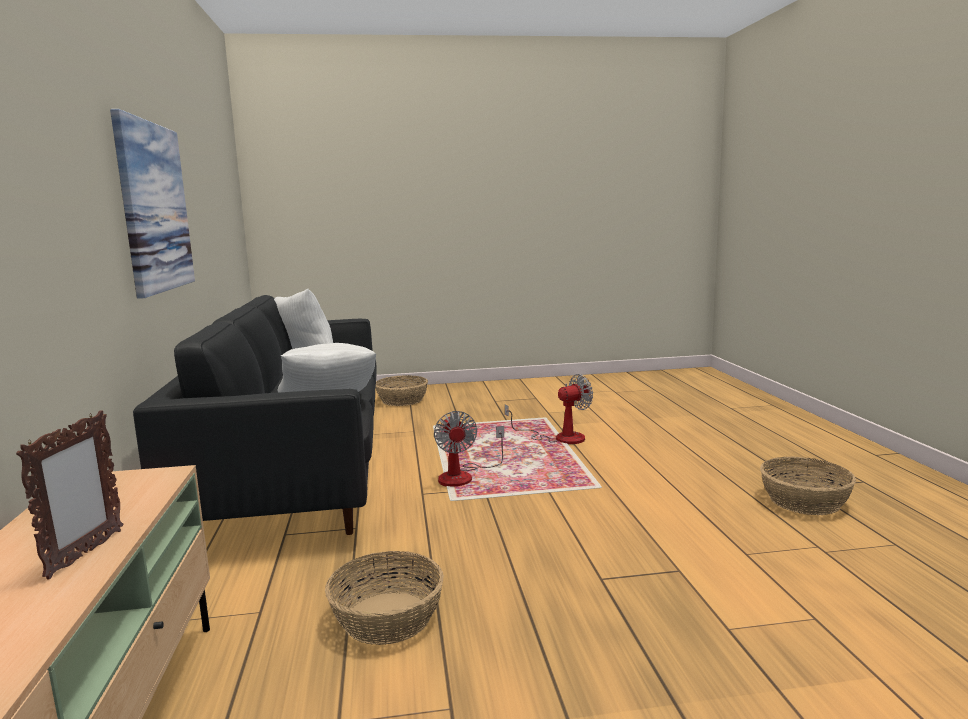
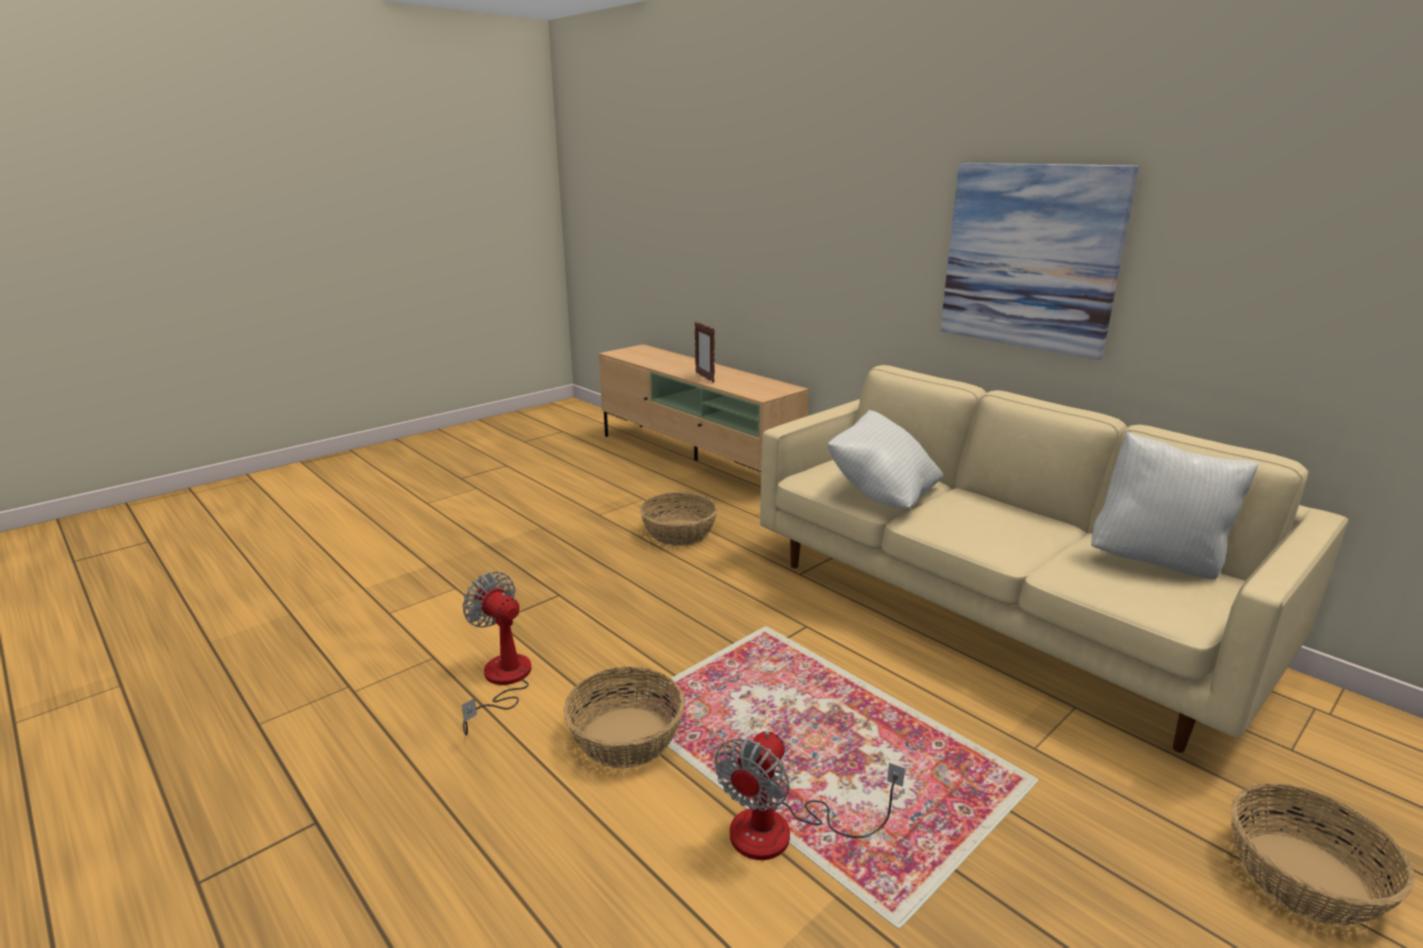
camera: 145 degrees right, 10 degrees up
black sofa [133,295,377,535] -> beige sofa [760,365,1348,753]
fan [434,411,504,487] -> fan moved to [462,571,532,736]
basket [760,456,856,515] -> basket moved to [564,667,685,769]

